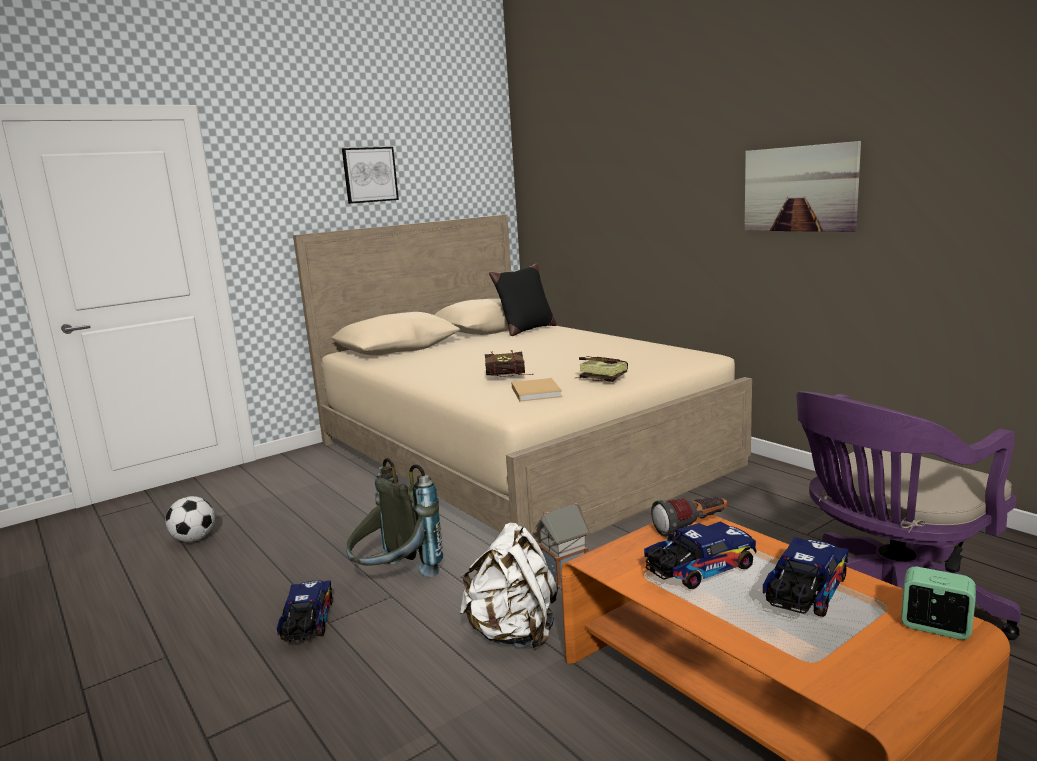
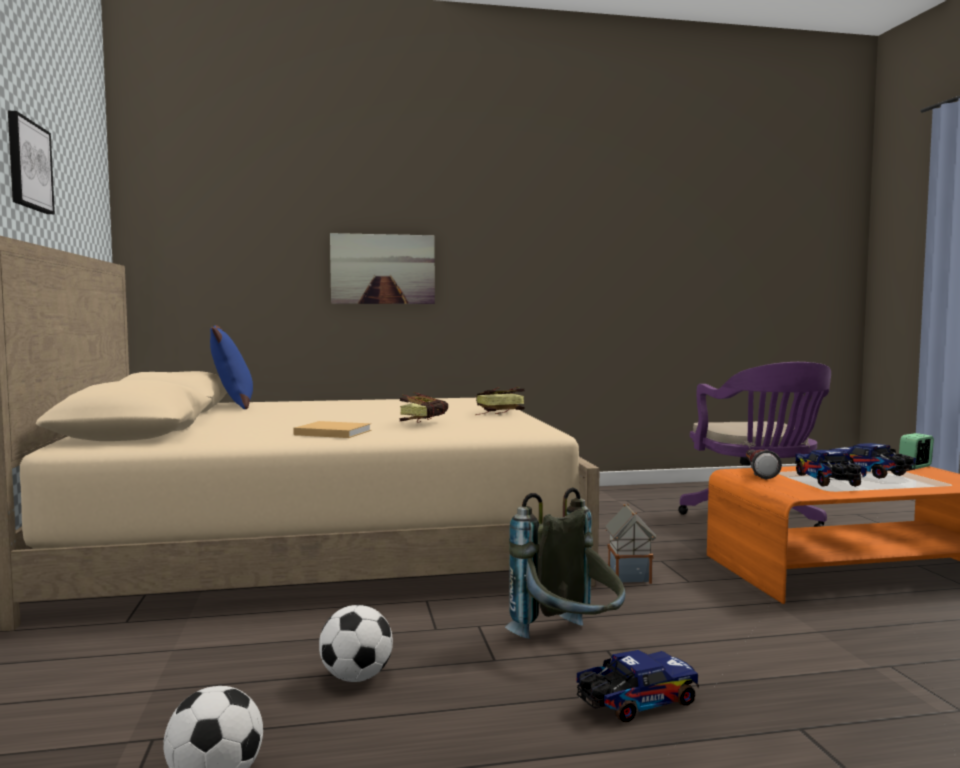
camera: 65 degrees left, 10 degrees down
toy truck [277,581,333,642] -> toy truck turned 135 degrees clockwise [577,650,699,722]
white backpack [459,522,558,650] -> none
black pillow [489,264,557,336] -> blue pillow [210,325,253,409]
beige book [512,378,562,401] -> beige book moved to [293,421,371,438]
picture [744,141,861,232] -> picture moved to [330,233,435,304]
none -> football [319,605,393,682]

